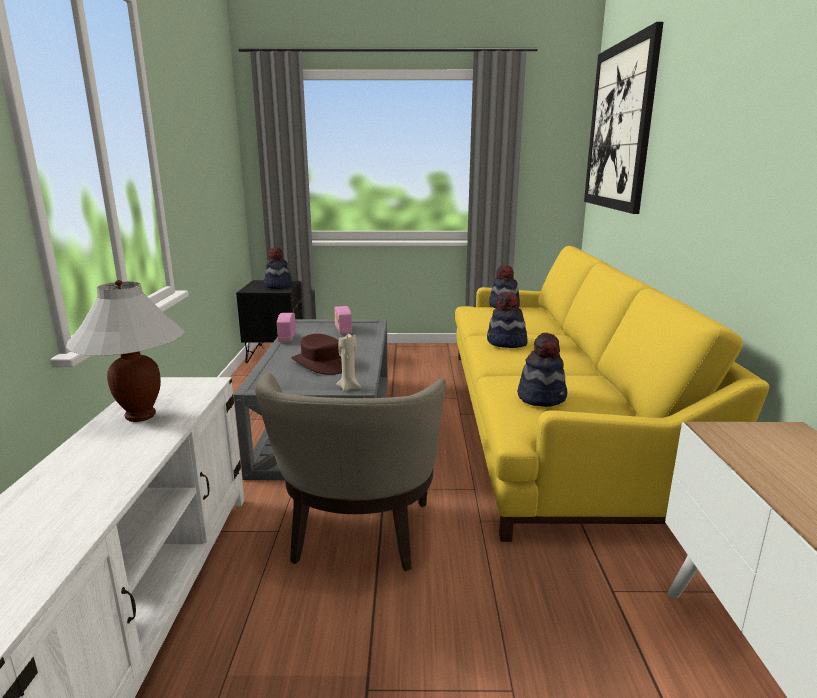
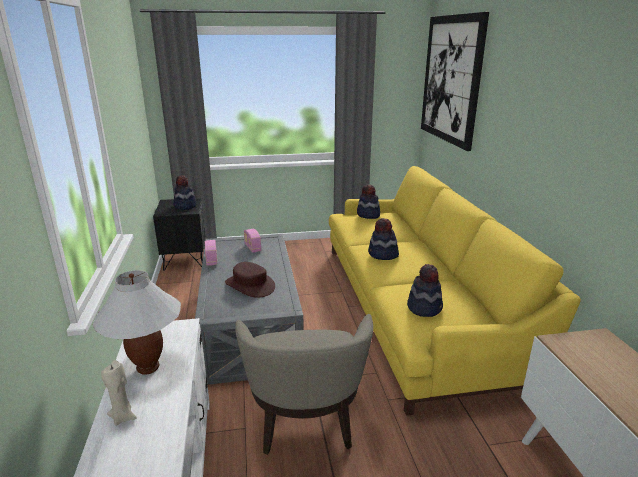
camera: 10 degrees left, 5 degrees up
beige candle [336,334,361,391] -> beige candle moved to [101,360,137,426]

